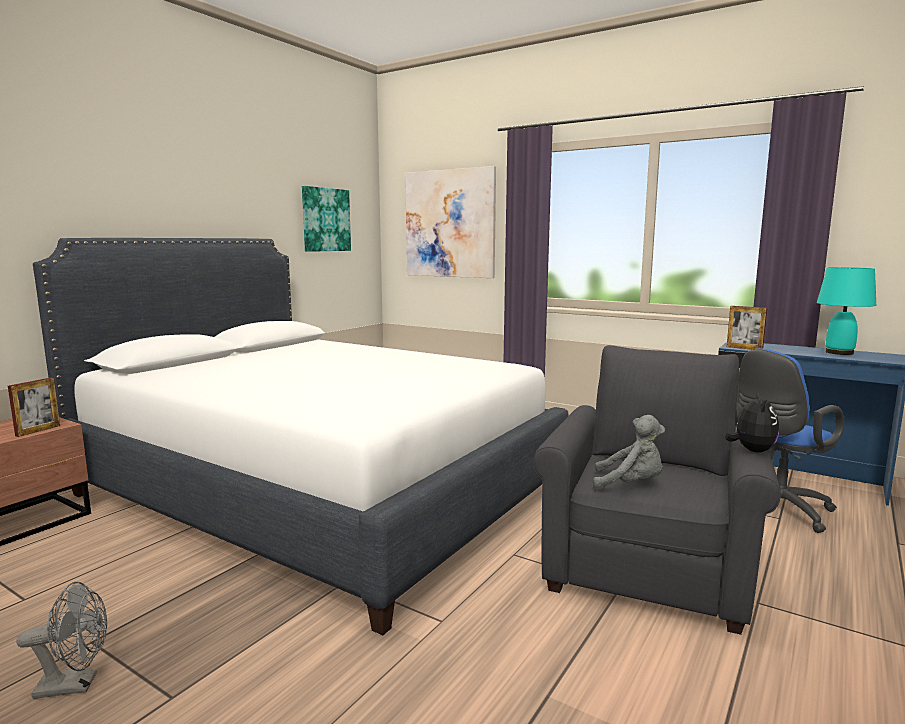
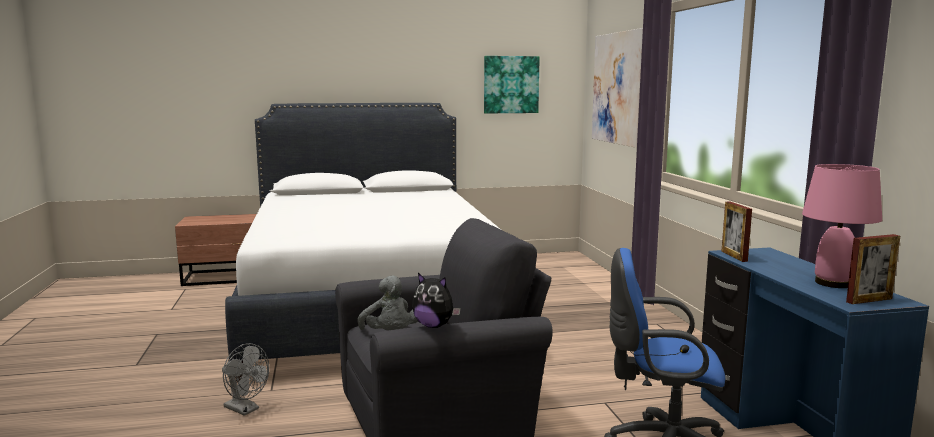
camera: 45 degrees right, 0 degrees up
picture frame [8,378,60,437] -> picture frame moved to [846,234,900,304]
grey fan [16,582,107,699] -> grey fan moved to [222,343,269,416]
plush toy [725,391,779,453] -> plush toy turned 60 degrees clockwise [412,273,461,328]
turquoise table lamp [817,267,876,355] -> pink table lamp [802,164,882,288]

